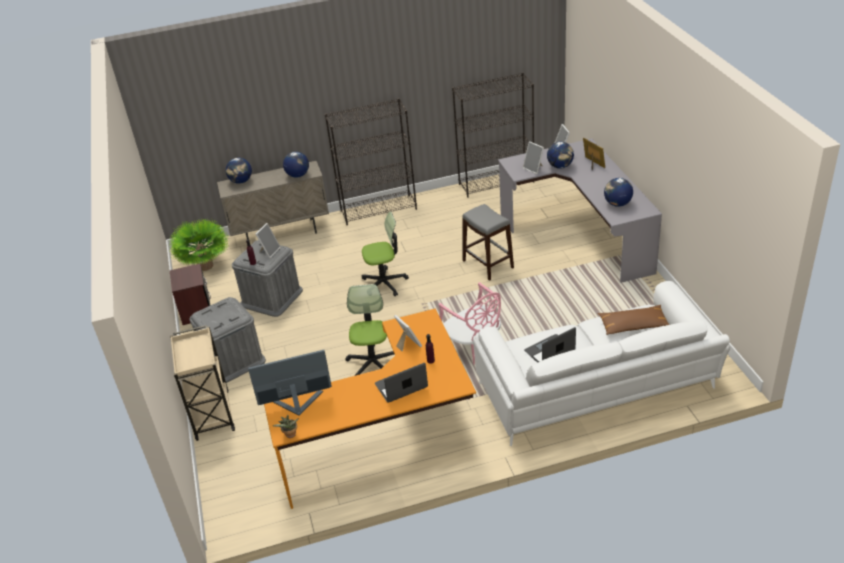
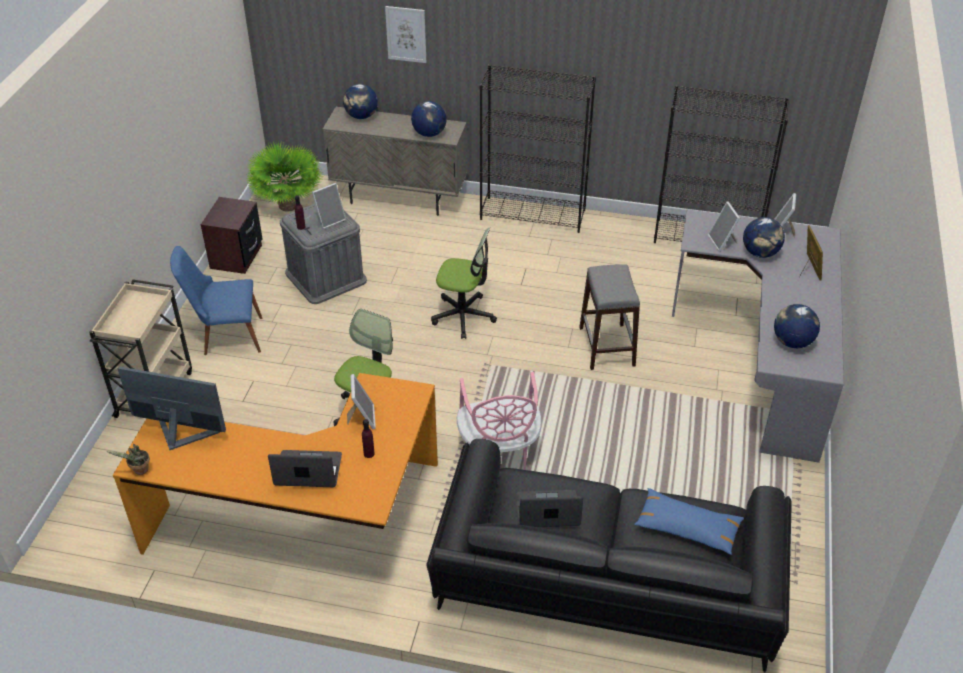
camera: 25 degrees right, 5 degrees up
grey storage box [189,297,266,383] -> blue chair [170,246,262,355]
white sofa [473,281,730,446] -> black sofa [426,439,792,672]
brown pillow [598,305,669,335] -> blue pillow [634,488,744,555]
none -> picture [385,6,426,63]

